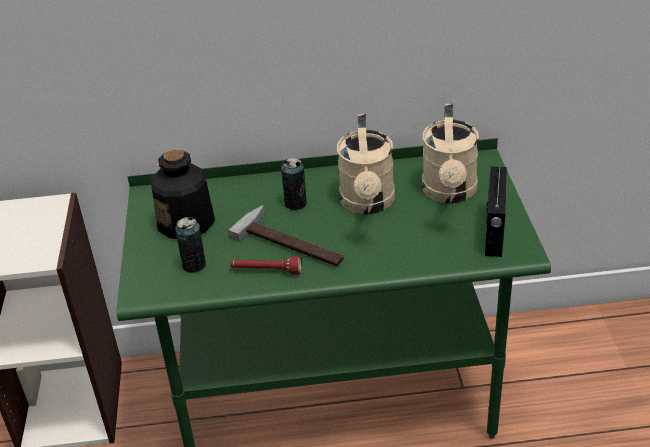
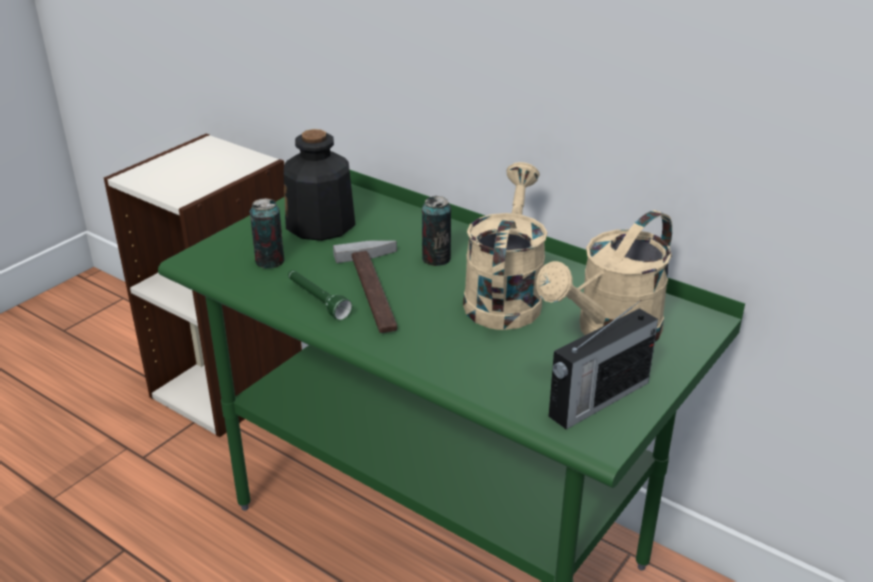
camera: 40 degrees right, 5 degrees down
red flashlight [231,256,302,274] -> green flashlight [288,270,352,320]
beige watering can [337,114,395,214] -> beige watering can turned 150 degrees clockwise [463,162,548,330]

